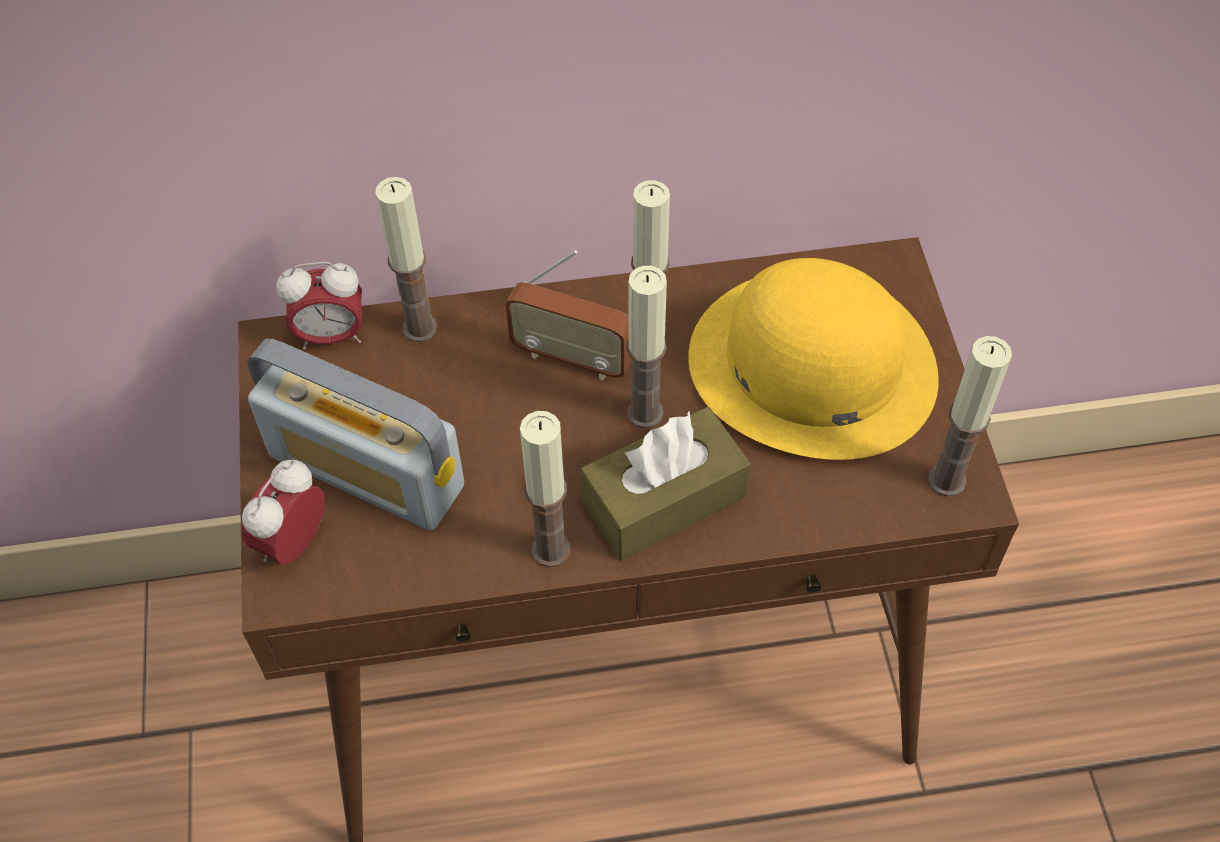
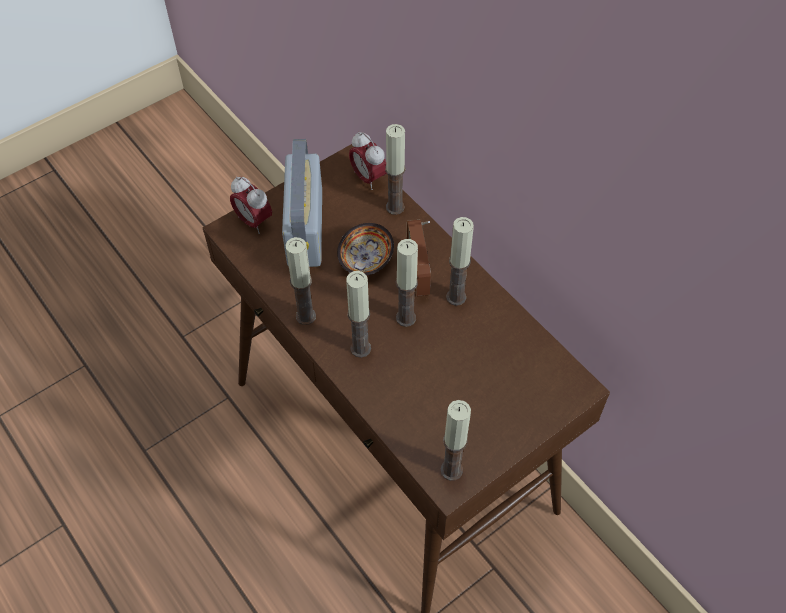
camera: 60 degrees right, 0 degrees up
alarm clock [242,459,325,564] -> alarm clock turned 135 degrees counterclockwise [230,176,272,234]
brown tissue box [580,407,751,561] -> candle [346,271,371,358]
yellow hat [688,258,939,460] -> none
none -> bowl [337,223,394,275]

